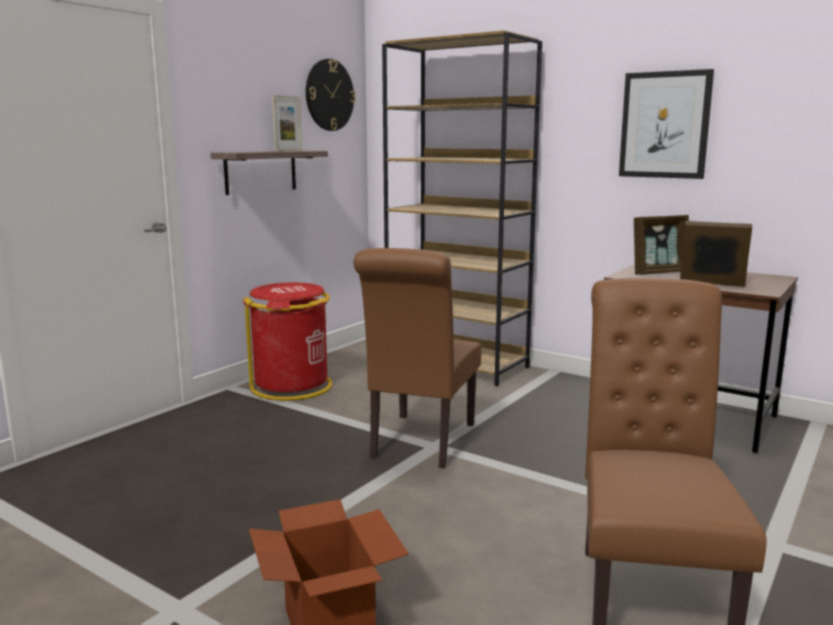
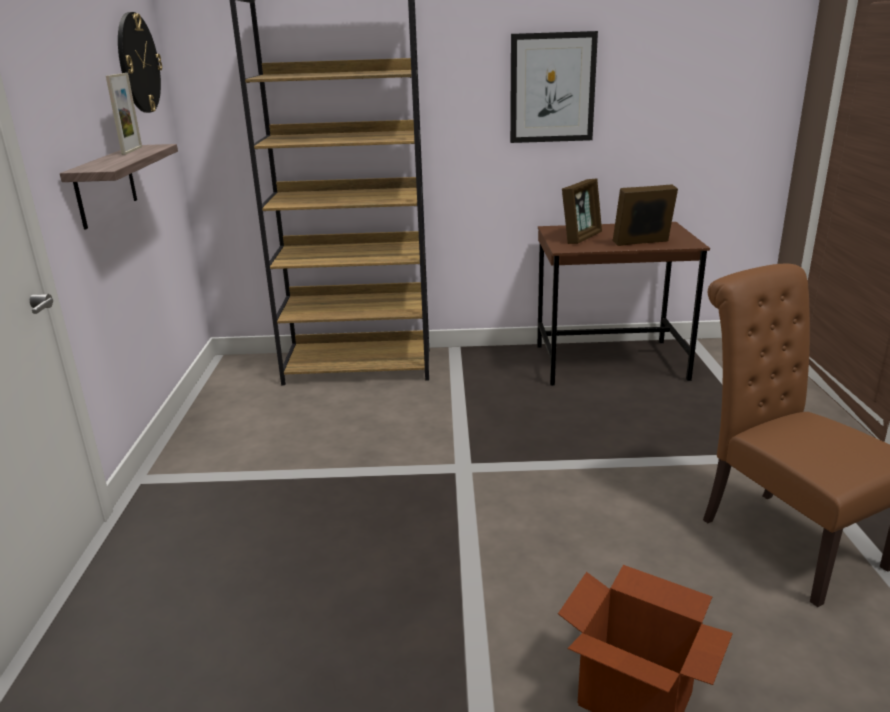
camera: 35 degrees left, 10 degrees up
red trash can [243,282,332,401] -> none
brown chair [354,248,481,469] -> none

